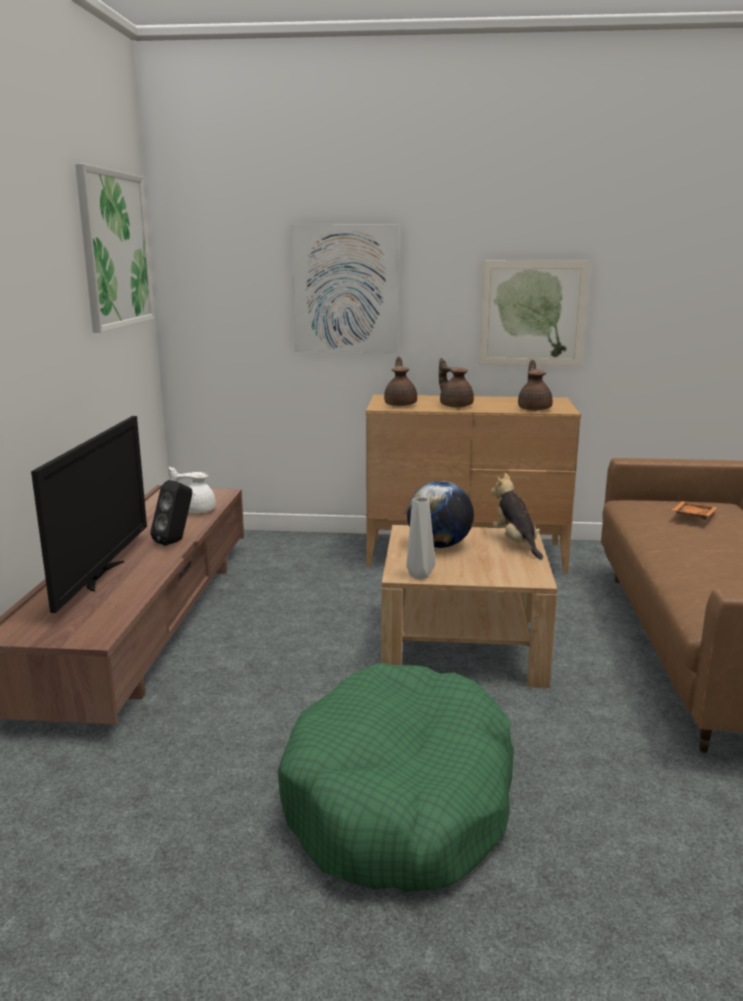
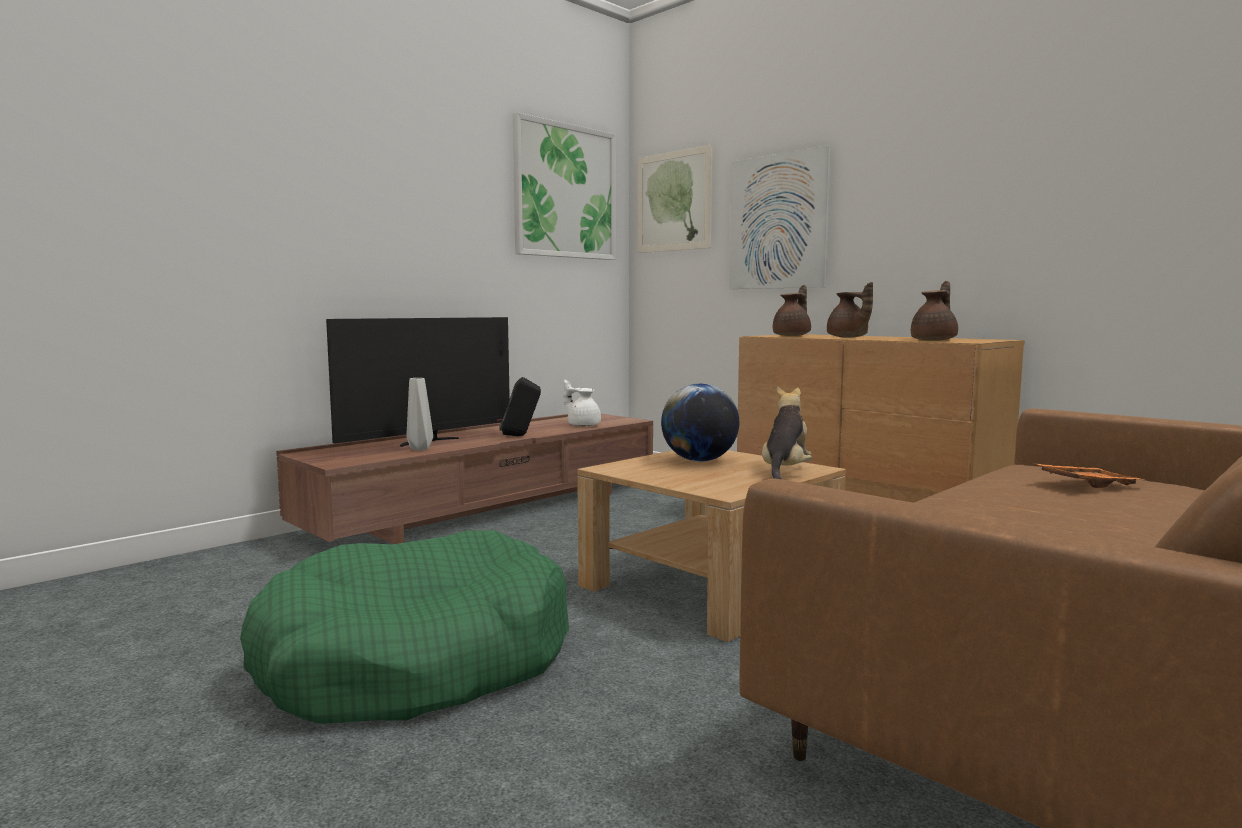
camera: 40 degrees right, 10 degrees down
grey vase [406,497,435,579] -> grey vase moved to [407,378,433,451]
brown teapot [439,358,474,407] -> brown teapot turned 150 degrees clockwise [827,282,873,338]
picture [480,261,590,366] -> picture moved to [638,144,712,253]

